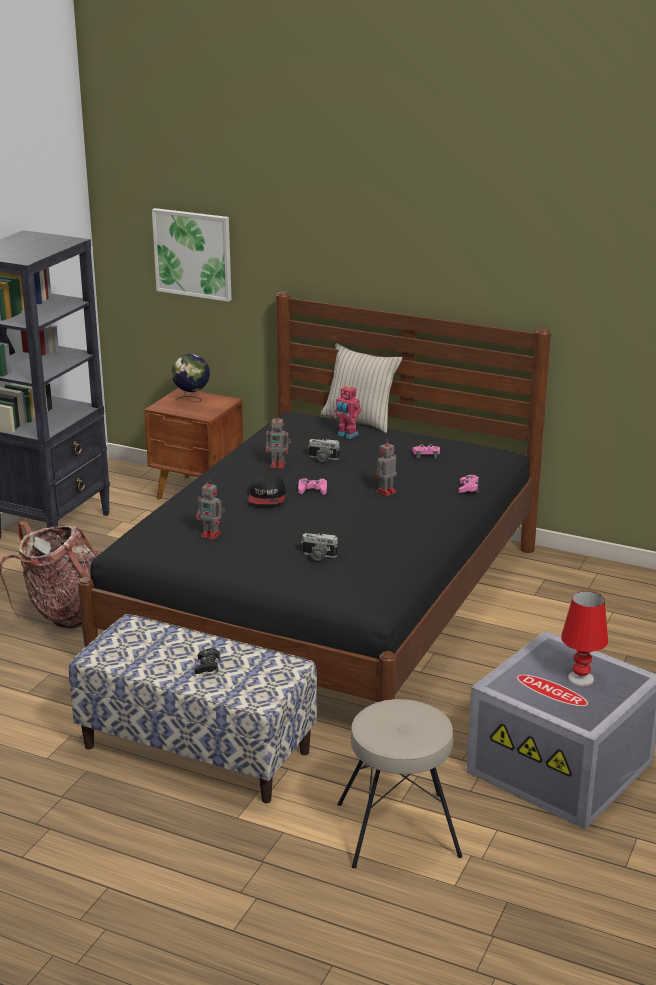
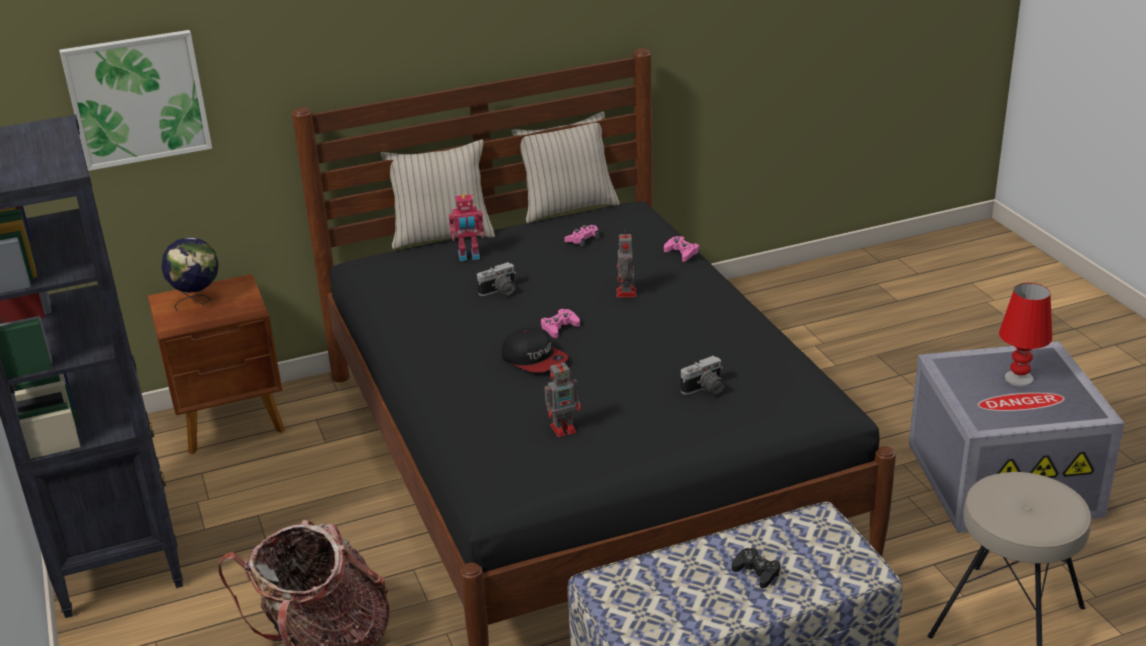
camera: 45 degrees left, 5 degrees up
toy robot [266,414,291,469] -> none
none -> beige pillow [511,111,620,223]

